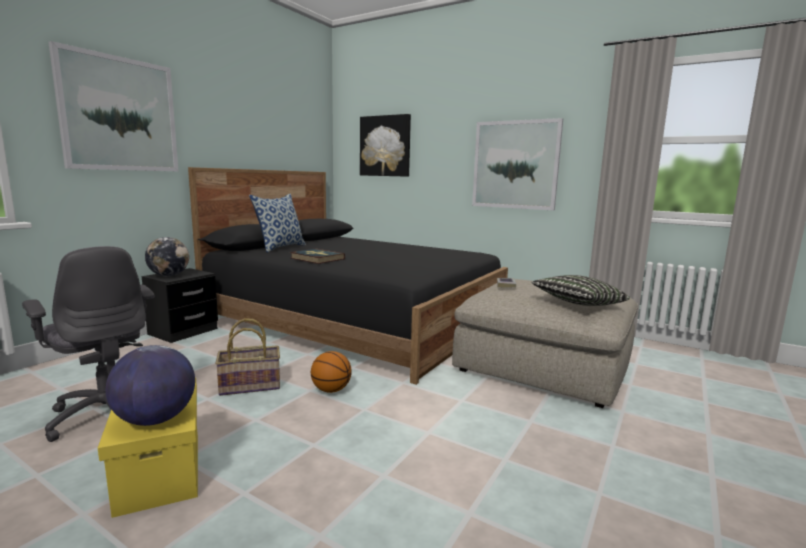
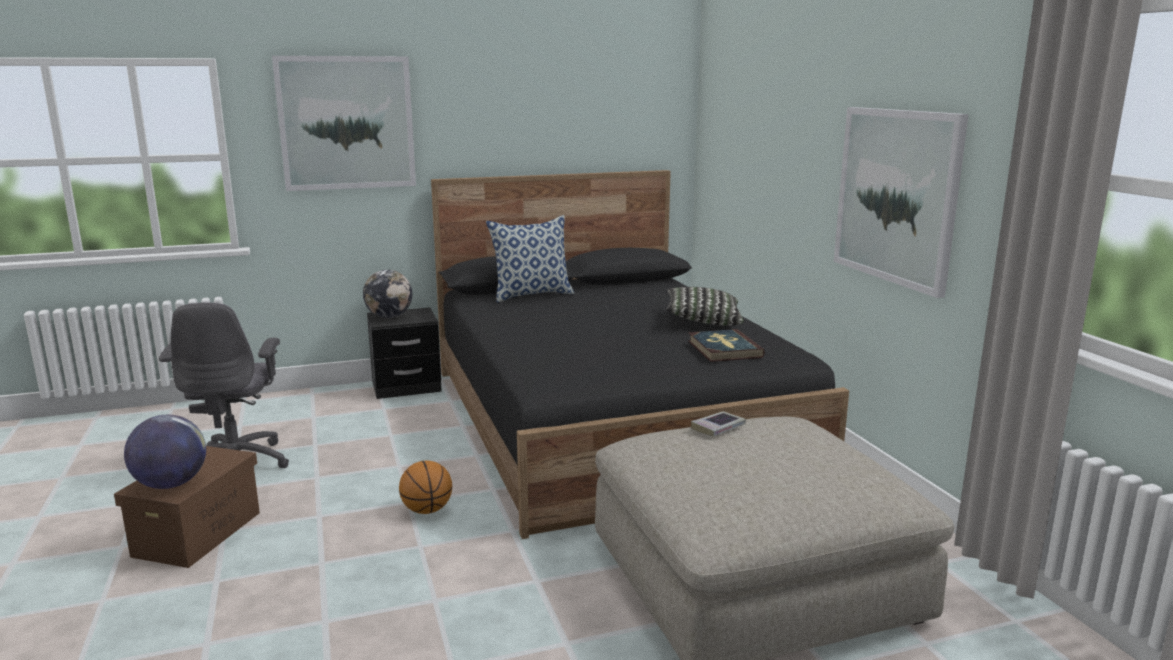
camera: 40 degrees right, 5 degrees up
yellow storage box [98,378,198,518] -> brown storage box [114,446,260,568]
basket [215,318,280,396] -> none
book [290,249,345,264] -> book moved to [688,329,765,362]
picture [360,114,411,177] -> none
pillow [531,275,630,306] -> pillow moved to [667,287,744,326]

